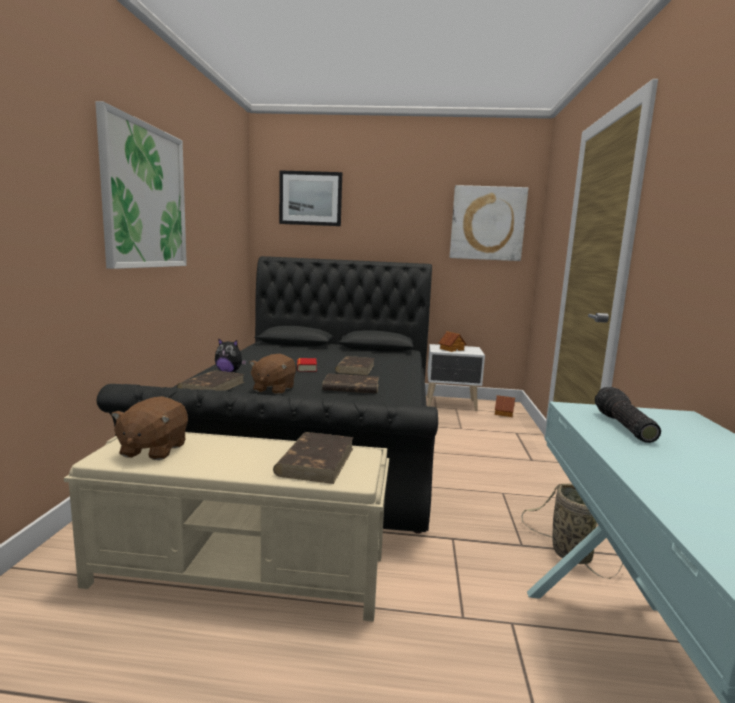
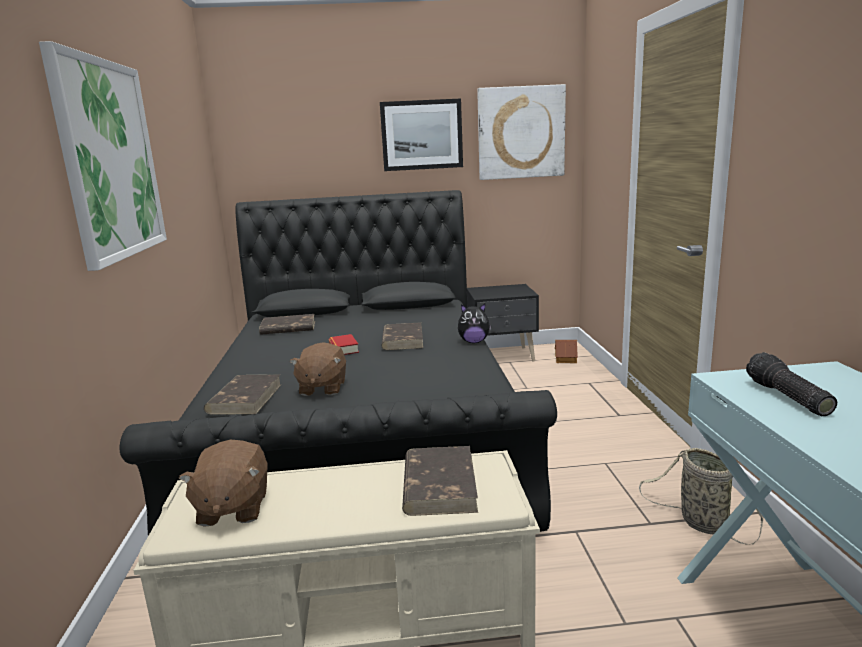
camera: 10 degrees left, 5 degrees up
plush toy [215,338,247,373] -> plush toy moved to [458,304,492,343]
picture [279,170,342,226] -> picture moved to [380,98,463,171]
brown book [322,373,379,393] -> brown book moved to [259,314,315,335]
white nightstand [427,344,485,411] -> black nightstand [467,284,539,362]
toy house [438,331,467,352] -> none

